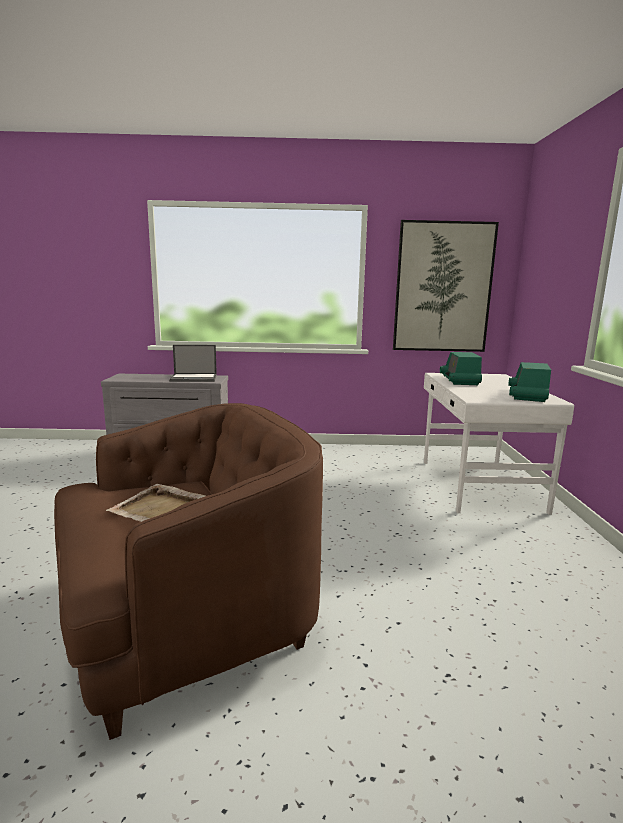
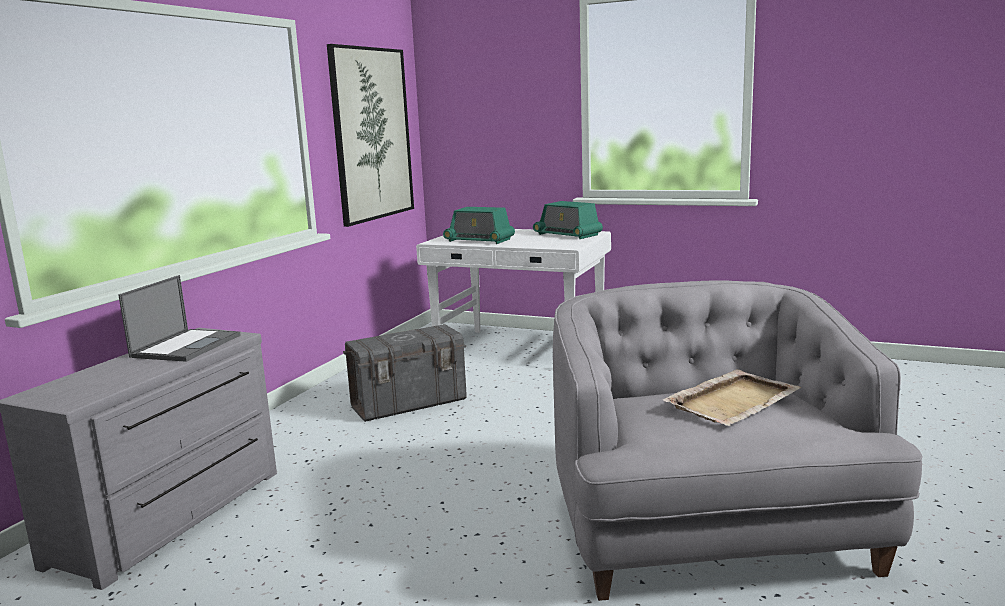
camera: 65 degrees left, 0 degrees up
brown armchair [54,403,323,740] -> grey armchair [553,281,923,601]
none -> grey storage box [343,324,467,422]

